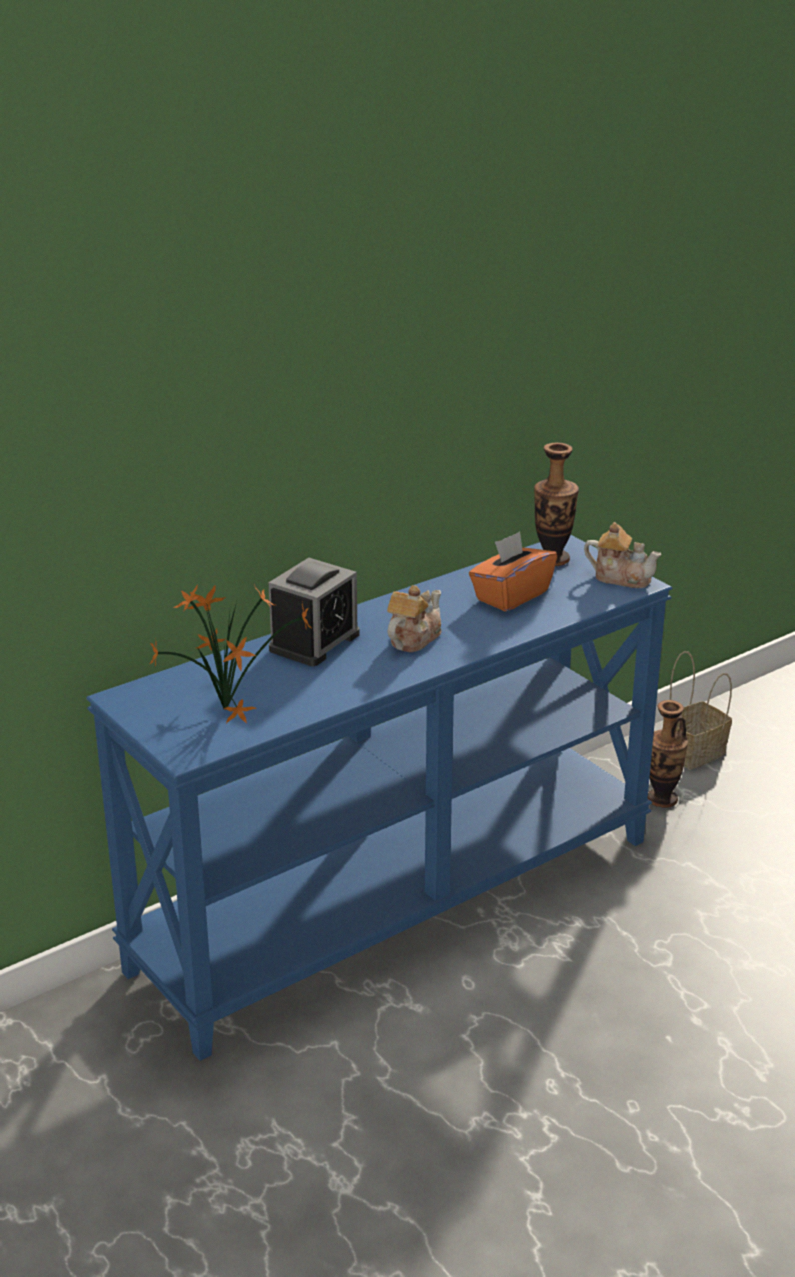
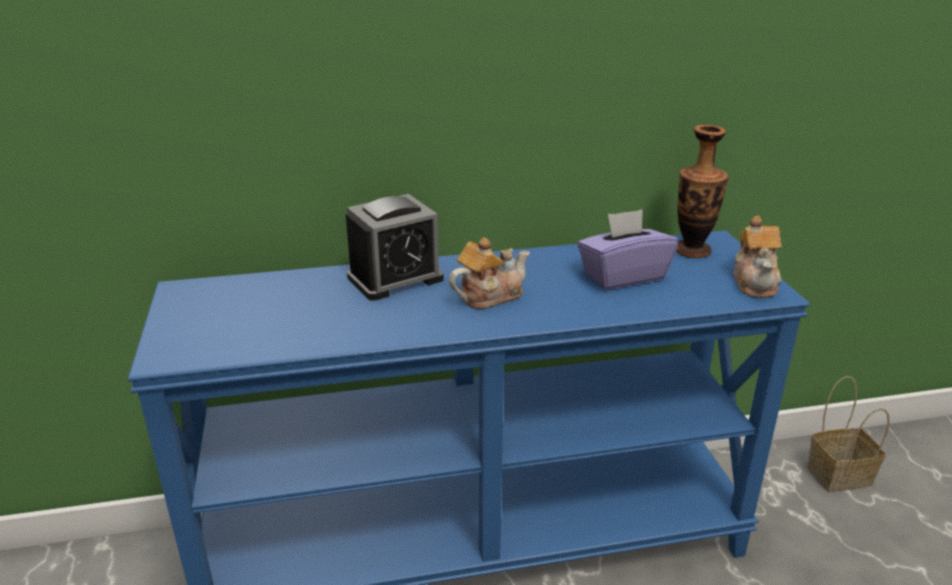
camera: 25 degrees right, 0 degrees up
potted plant [150,583,311,724] -> none
orange tissue box [469,532,557,611] -> purple tissue box [577,209,678,290]
teapot [584,522,662,588] -> teapot turned 45 degrees clockwise [733,216,782,298]
vase [648,700,688,808] -> none

